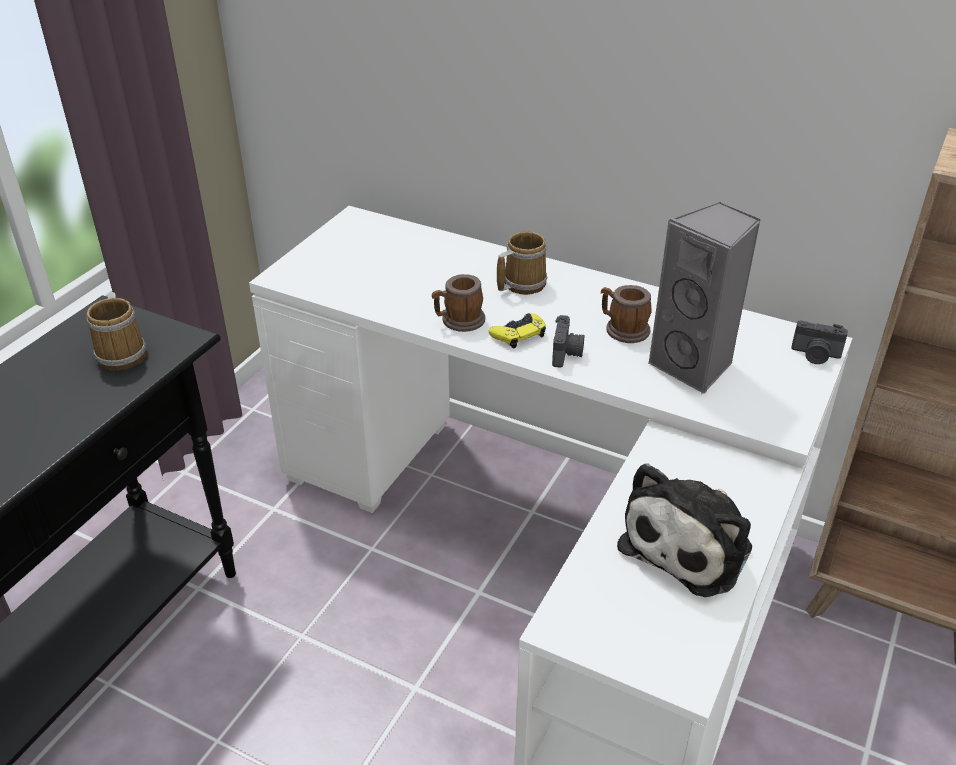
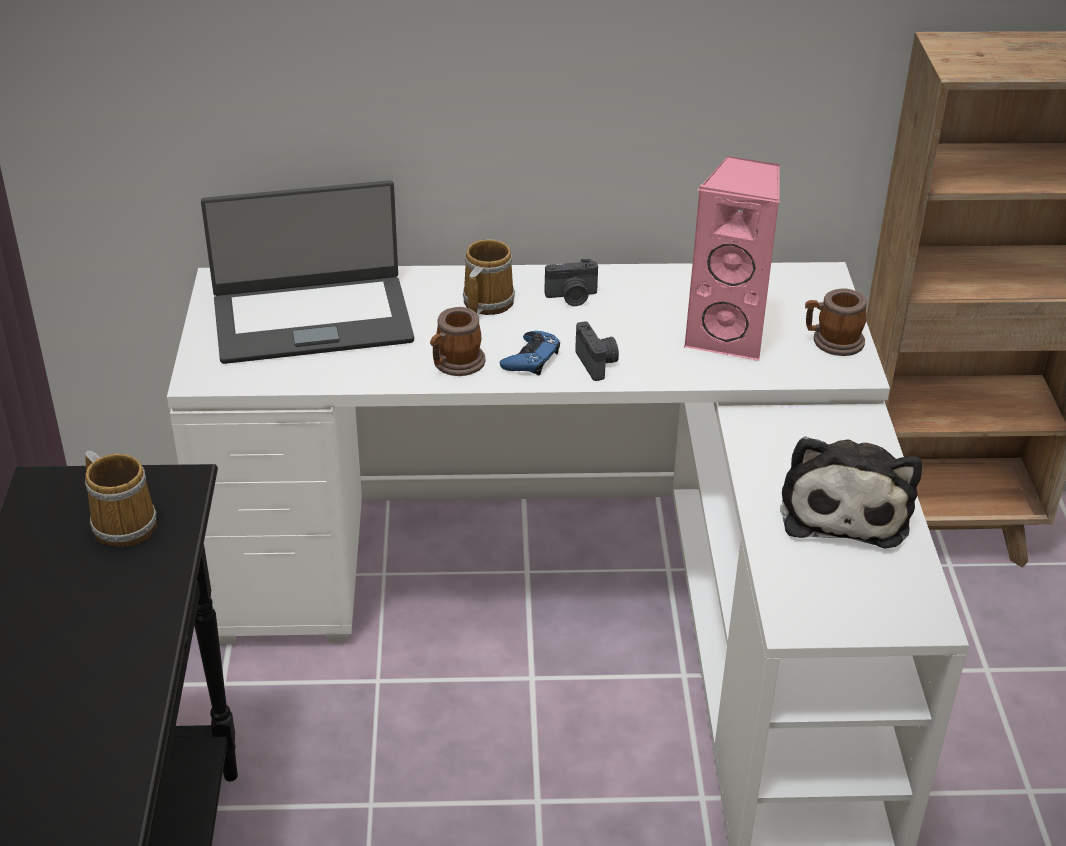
camera: 30 degrees left, 0 degrees up
yellow game controller [489,313,546,349] -> blue game controller [500,331,560,375]
mug [601,285,652,343] -> mug moved to [805,288,867,356]
grey speaker [649,202,761,395] -> pink speaker [684,156,780,361]
camera [791,321,848,364] -> camera moved to [544,259,598,306]
none -> laptop [201,180,414,364]

